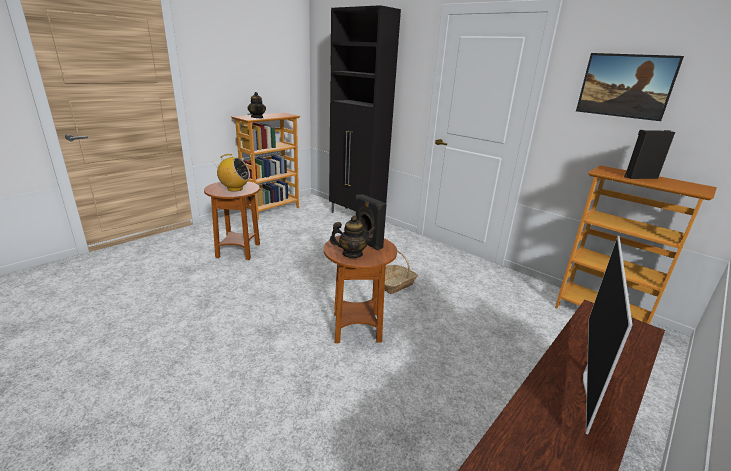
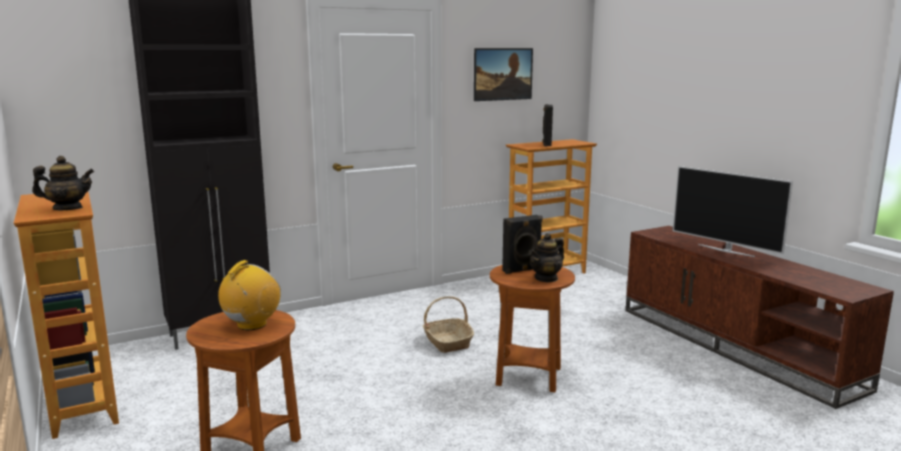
camera: 70 degrees left, 10 degrees down
teapot [330,216,377,258] -> teapot turned 150 degrees counterclockwise [529,233,564,283]

